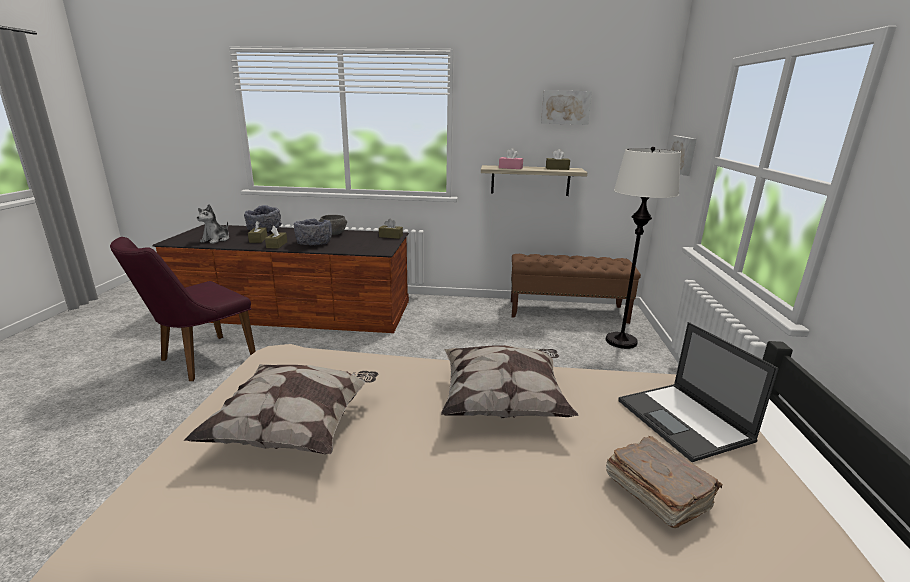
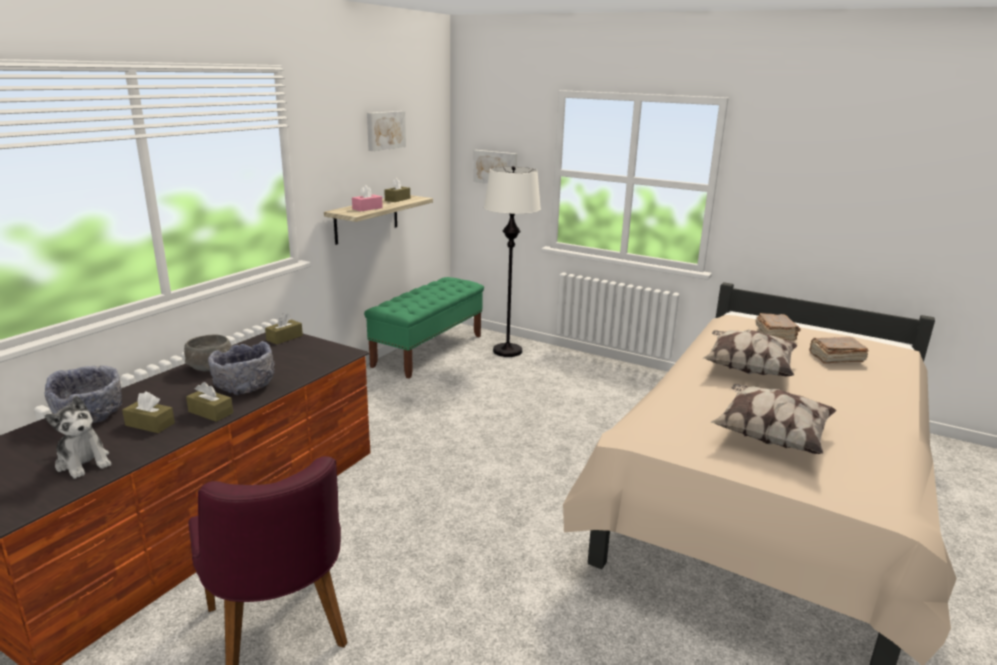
camera: 65 degrees left, 0 degrees up
brown bench [511,254,641,324] -> green bench [364,277,484,379]
laptop [619,322,779,462] -> brown book [756,313,801,341]

